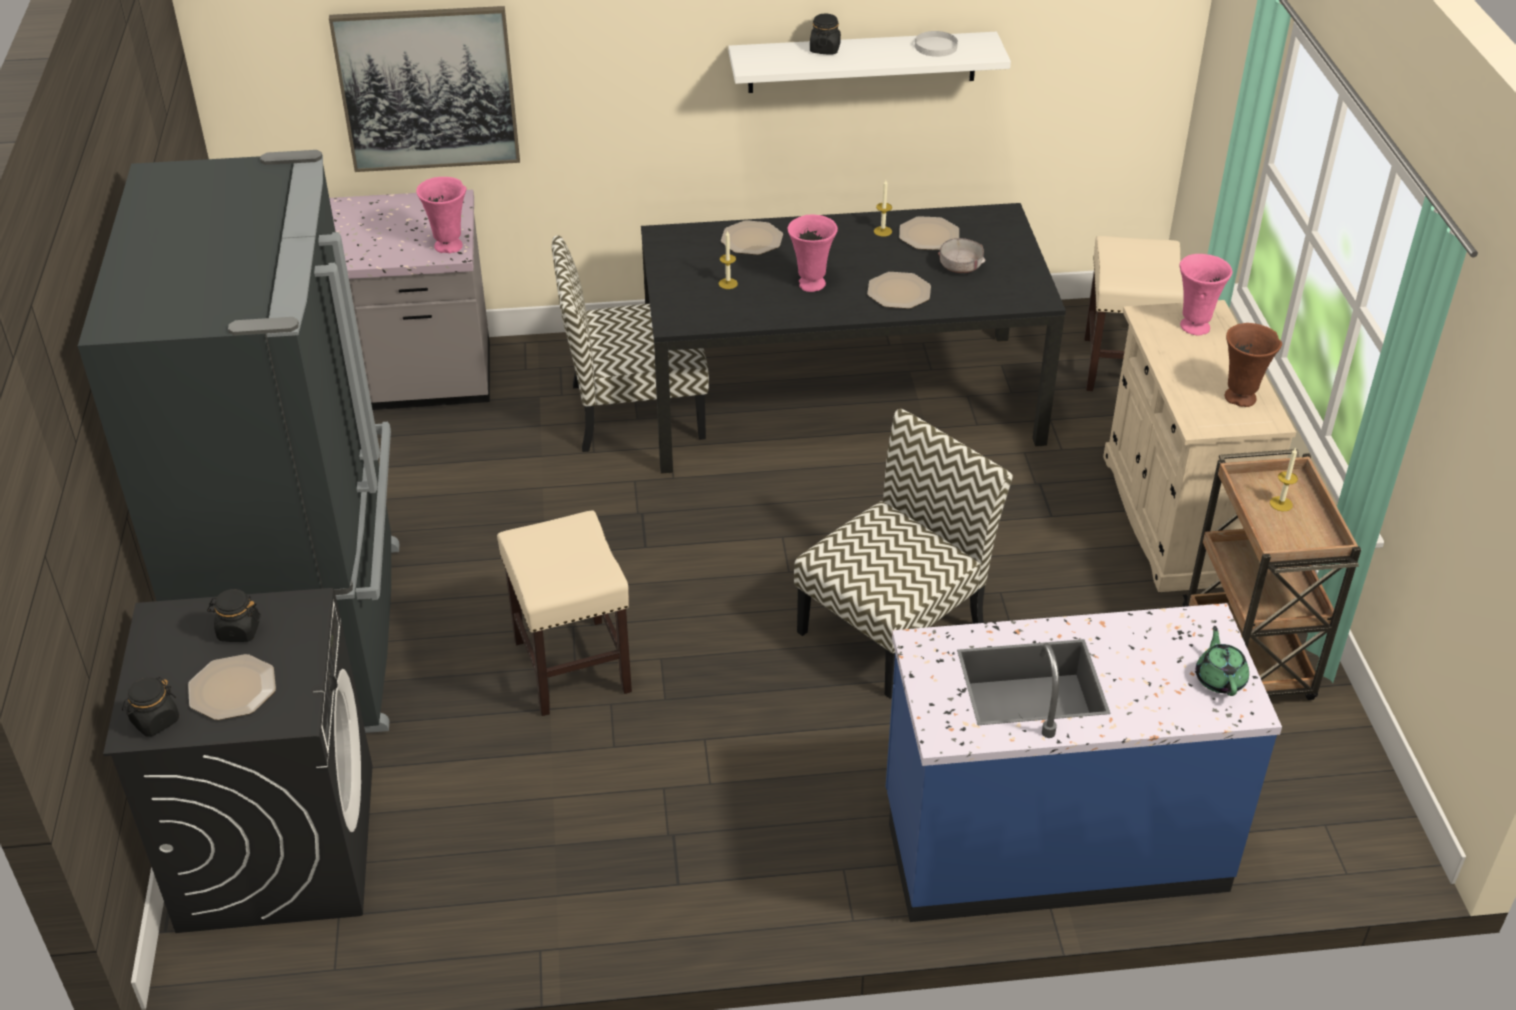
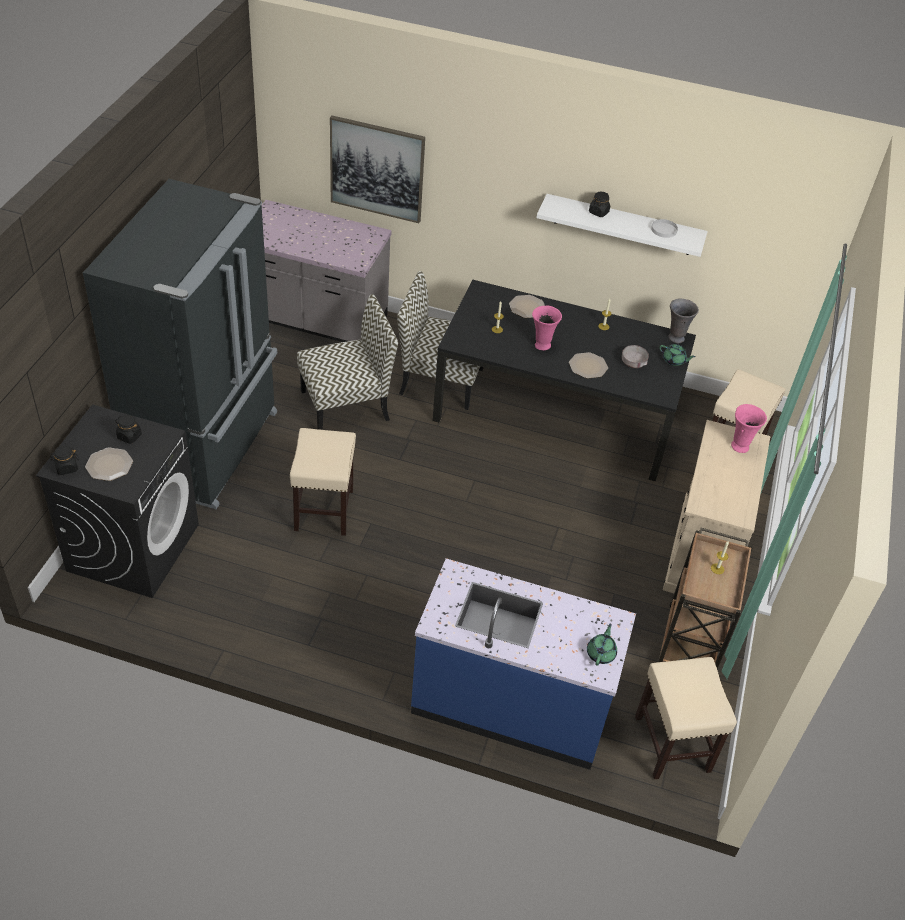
camera: 20 degrees right, 5 degrees up
pink vase [416,177,466,253] -> none
chair [794,408,1013,699] -> chair moved to [297,294,398,430]
plate [899,216,959,250] -> none
brown vase [1225,323,1282,407] -> none
none -> beige stool [635,657,737,779]
none -> green teapot [659,344,696,366]
none -> grey vase [668,298,699,343]

